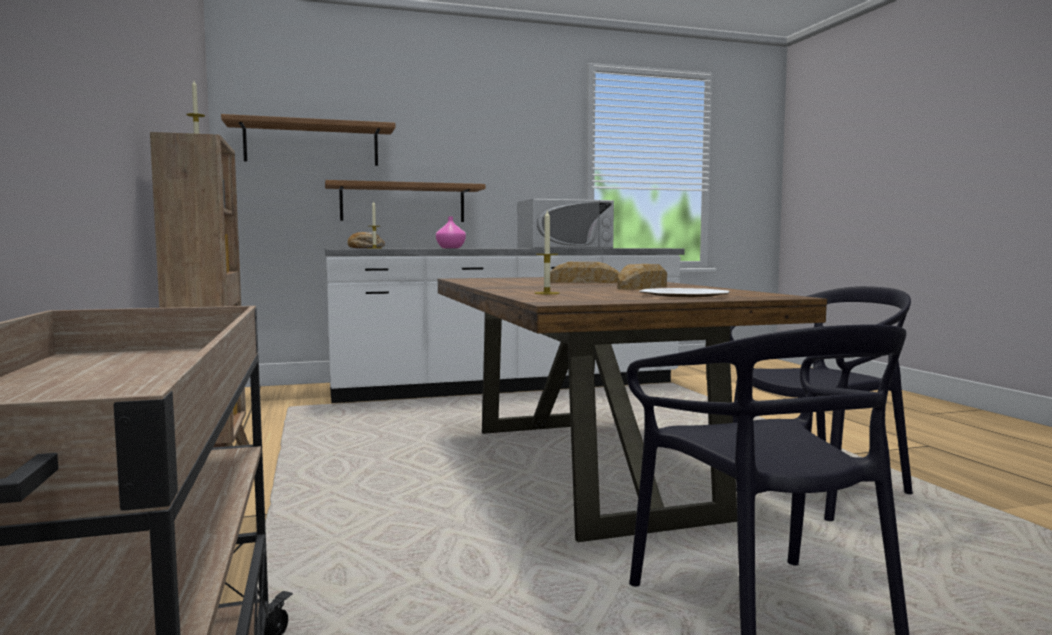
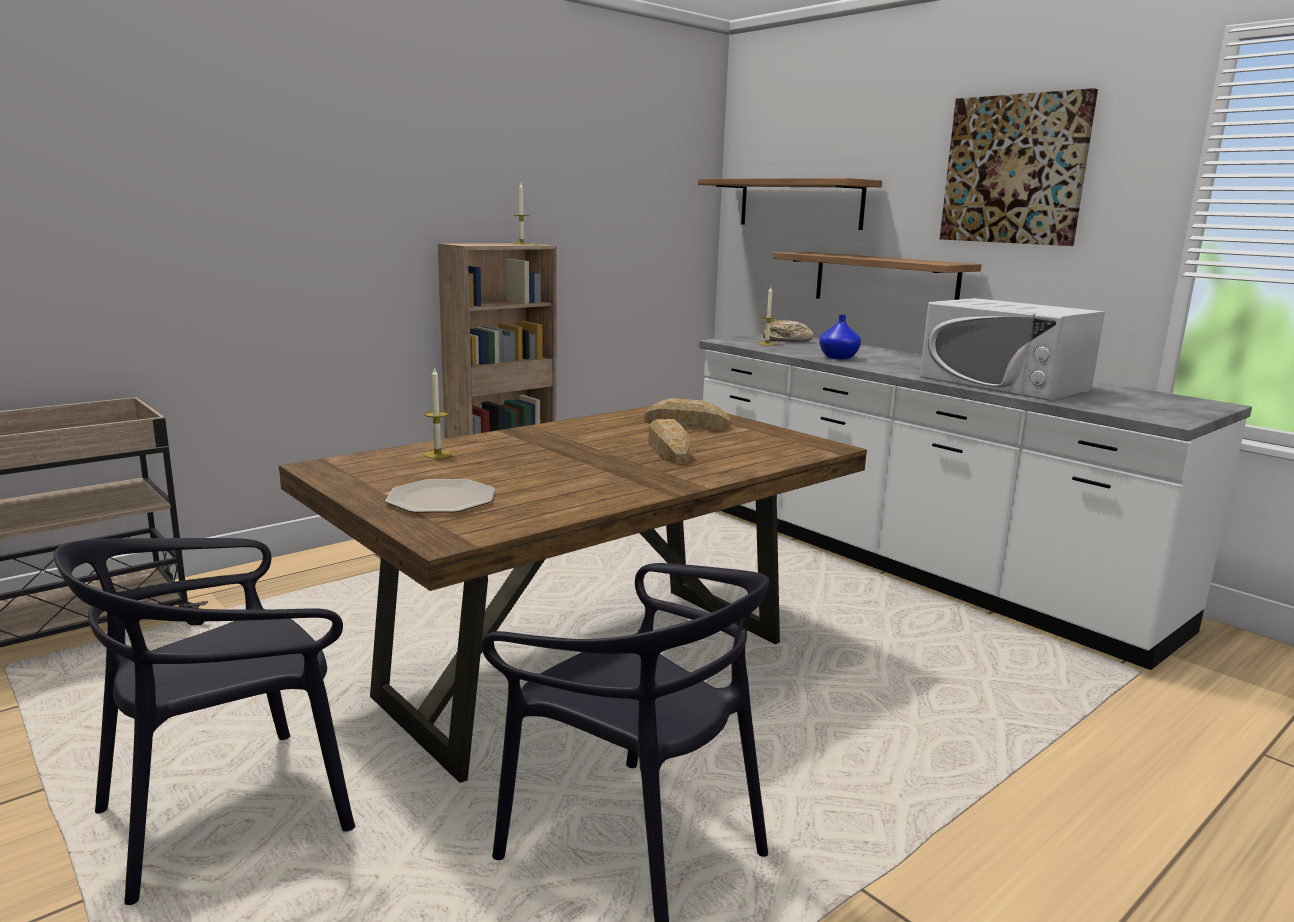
camera: 65 degrees right, 10 degrees up
pink vase [436,216,466,248] -> blue vase [819,315,861,360]
bread [617,264,667,290] -> bread moved to [644,398,731,430]
none -> picture [940,88,1098,246]

